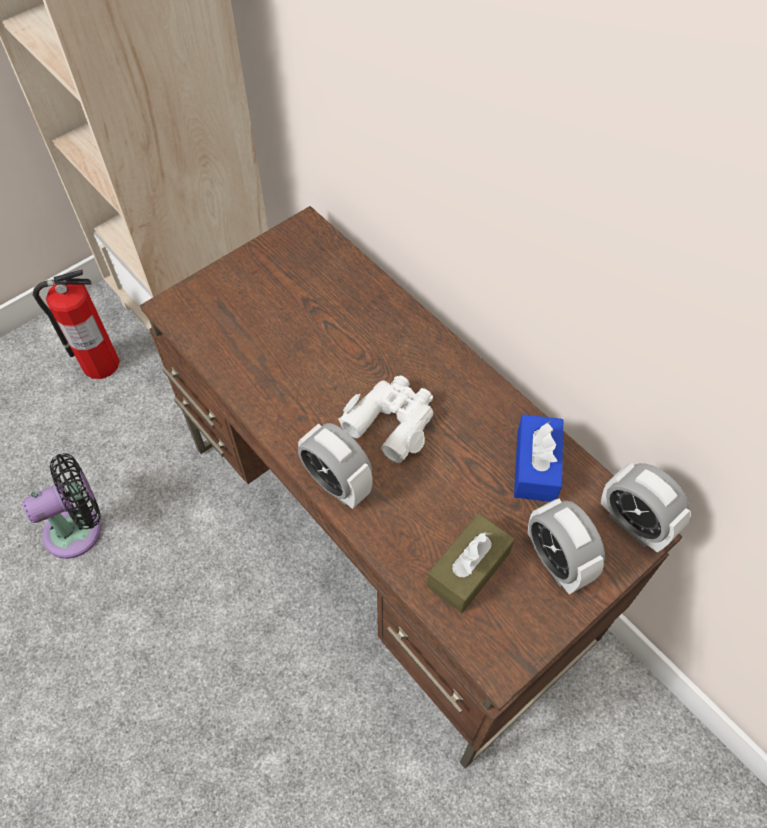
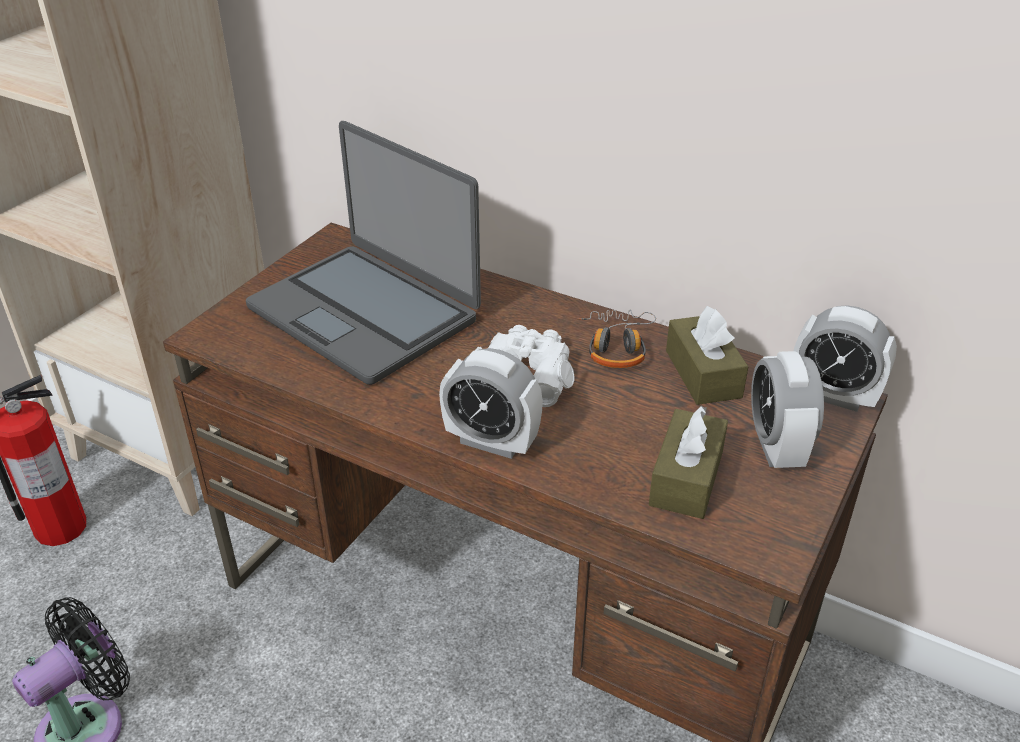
camera: 20 degrees left, 20 degrees down
blue tissue box [514,414,563,502] -> brown tissue box [666,306,748,405]
alarm clock [527,498,605,595] -> alarm clock turned 45 degrees clockwise [751,351,824,468]
none -> laptop [246,121,481,385]
none -> headphones [578,310,656,368]

